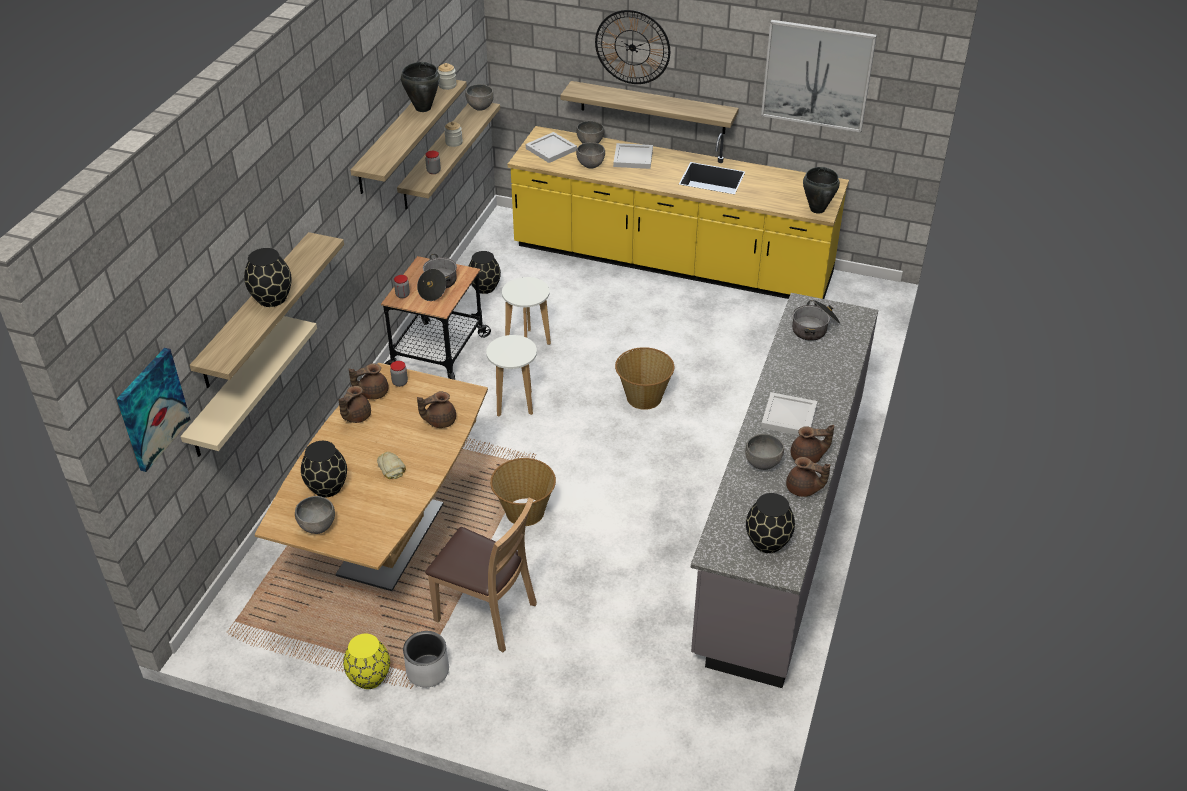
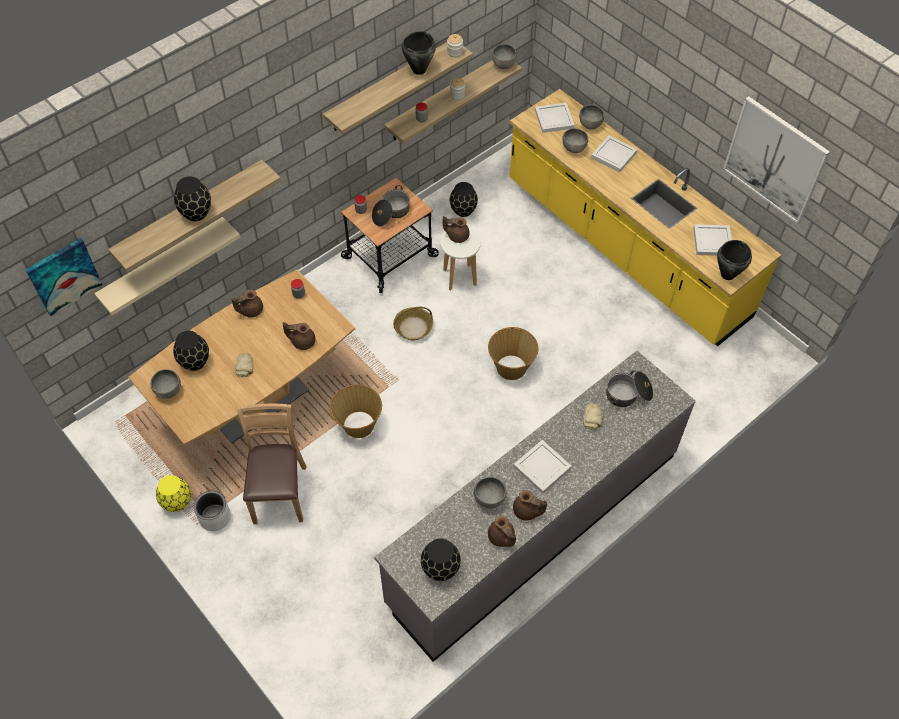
camera: 30 degrees right, 15 degrees up
brown teapot [349,363,389,400] -> brown teapot moved to [443,216,470,243]
brown chair [425,498,537,653] -> brown chair turned 150 degrees counterclockwise [237,404,307,524]
white stool [486,335,537,417] -> basket [393,307,433,340]
shelf [560,81,739,134] -> none
wall clock [595,10,670,84] -> none
none -> bread [583,404,602,430]
none -> white tray [693,224,732,256]

